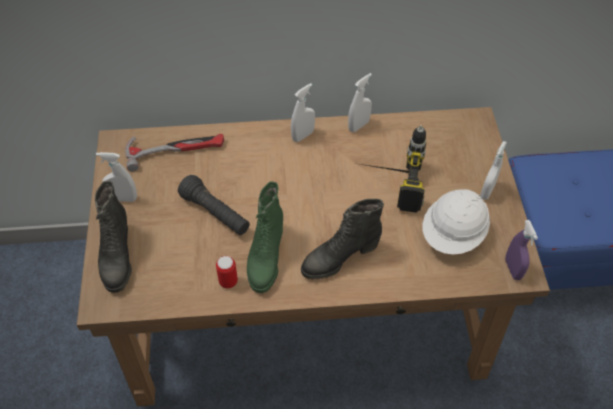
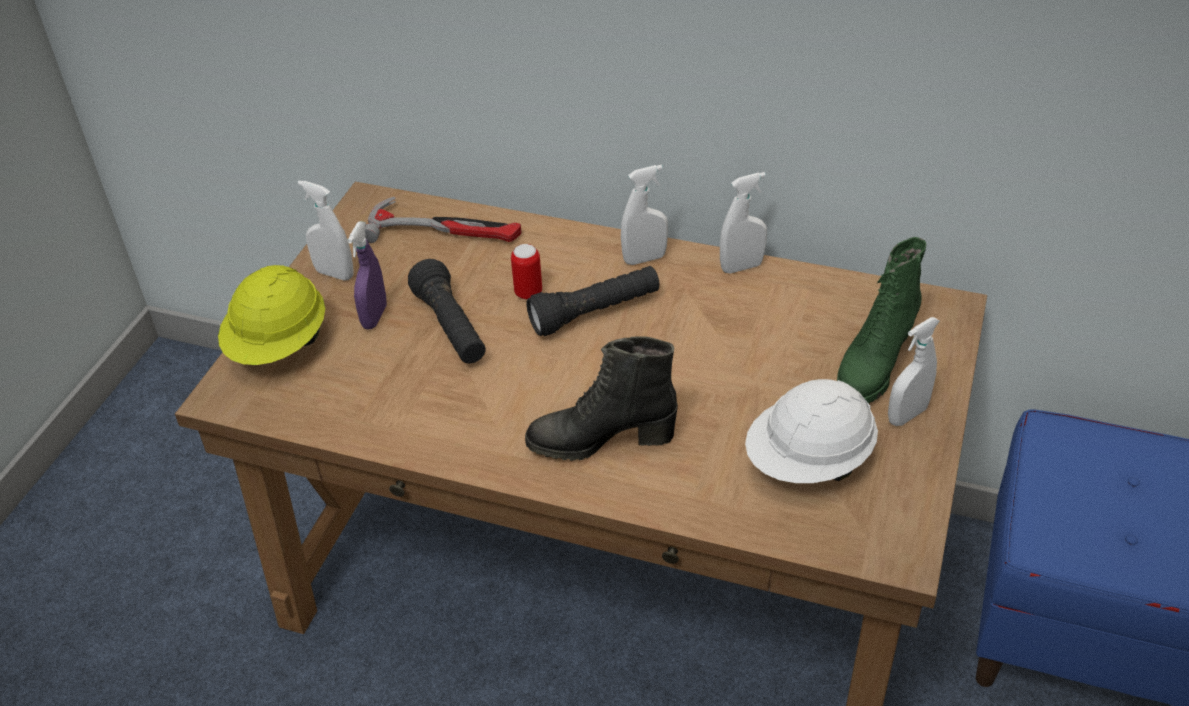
camera: 25 degrees right, 10 degrees down
black boot [95,181,132,293] -> yellow hard hat [218,265,325,365]
can [216,256,238,288] -> can moved to [511,244,542,300]
green boot [247,181,283,293] -> green boot moved to [837,237,926,404]
power drill [354,125,426,213] -> none
purple spray bottle [505,220,538,280] -> purple spray bottle moved to [347,222,387,329]
none -> black flashlight [526,266,660,336]

